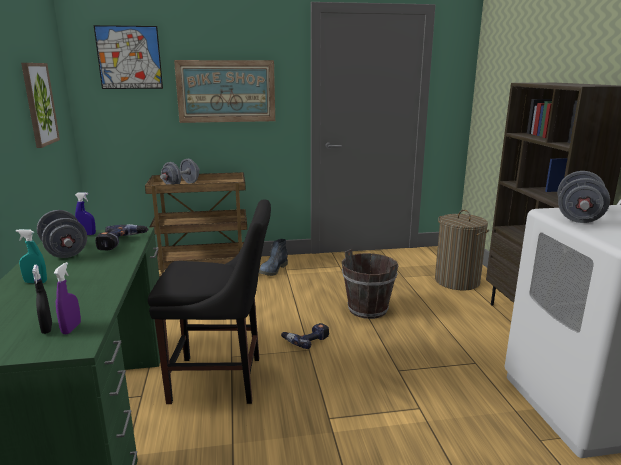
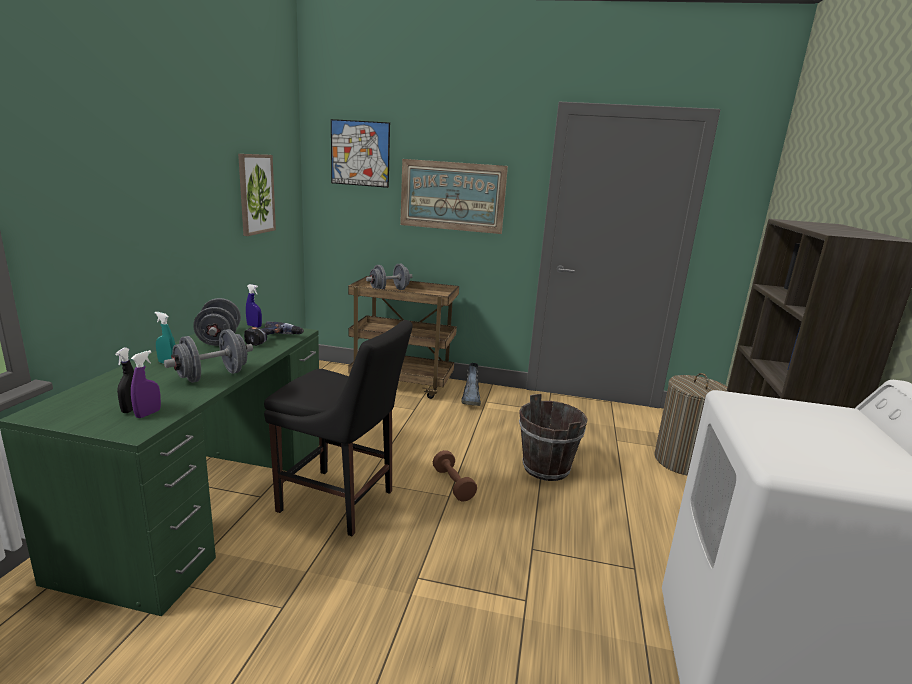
camera: 20 degrees right, 0 degrees up
boot [259,239,288,276] -> boot turned 45 degrees counterclockwise [461,363,481,406]
power drill [281,323,329,349] -> brown dumbbell [433,450,477,501]
grey dumbbell [558,171,610,223] -> grey dumbbell moved to [164,329,253,383]

